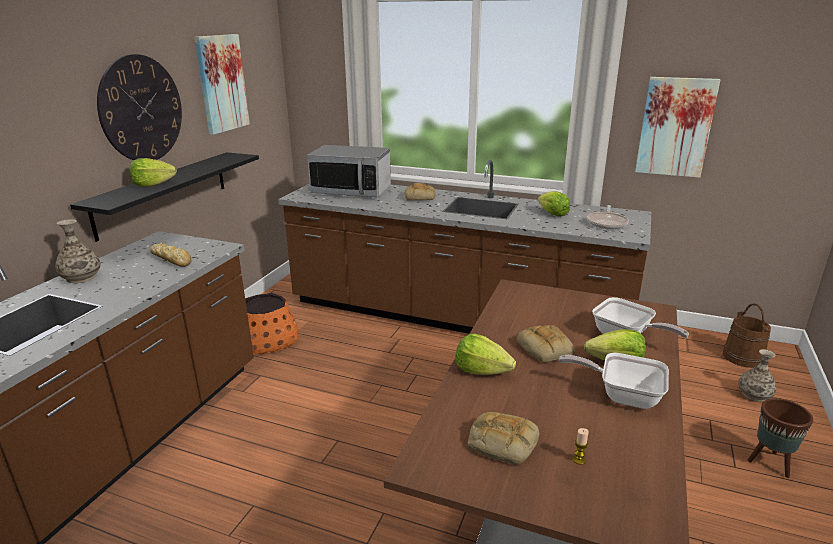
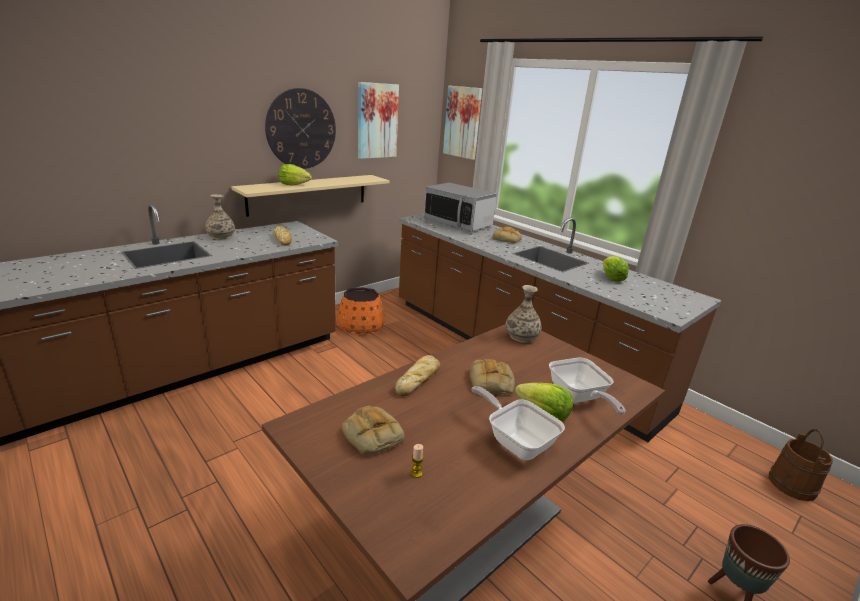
camera: 25 degrees right, 0 degrees up
black shelf [70,152,259,242] -> beige shelf [231,175,389,217]
lettuce [455,334,516,375] -> bread [395,355,440,397]
frying pan [587,205,629,229] -> none
picture [635,77,720,178] -> picture moved to [443,85,482,160]
vase [738,349,777,402] -> vase moved to [505,285,541,343]

